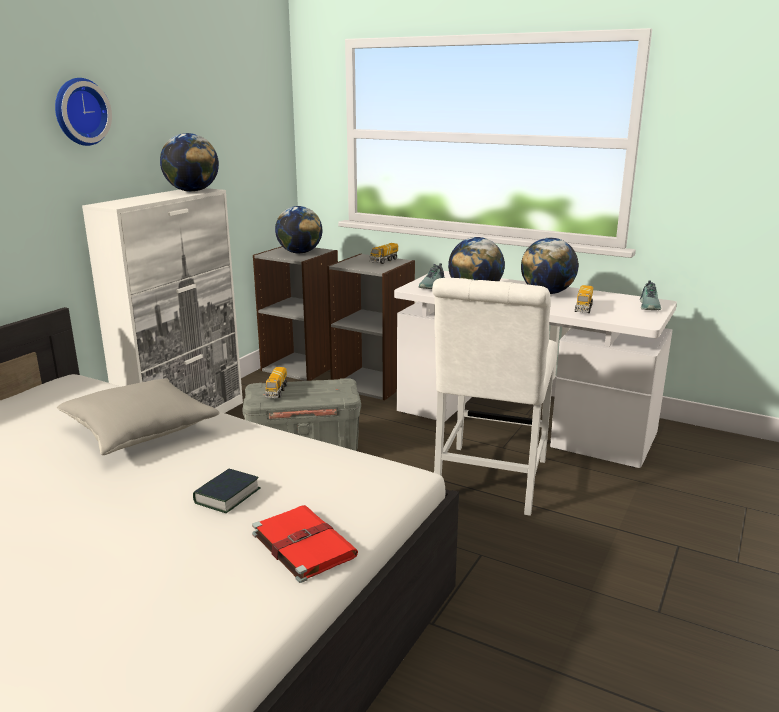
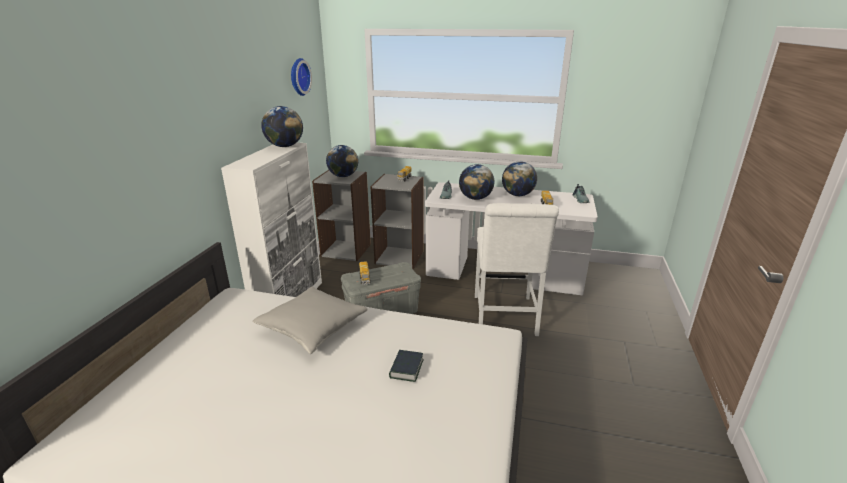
camera: 15 degrees left, 5 degrees up
wall clock [55,78,112,146] -> wall clock moved to [291,58,312,96]
red book [252,505,358,583] -> none

